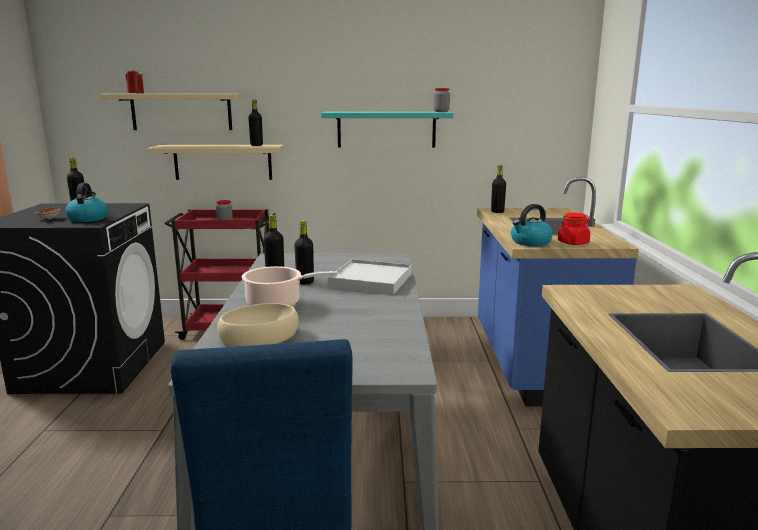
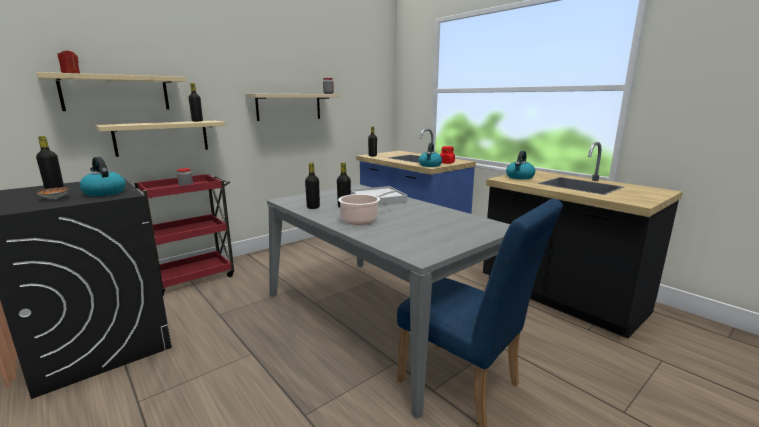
camera: 40 degrees left, 0 degrees up
beige bowl [217,303,299,347] -> none
turquoise shelf [321,112,454,147] -> beige shelf [245,94,339,121]
none -> kettle [506,151,535,179]

